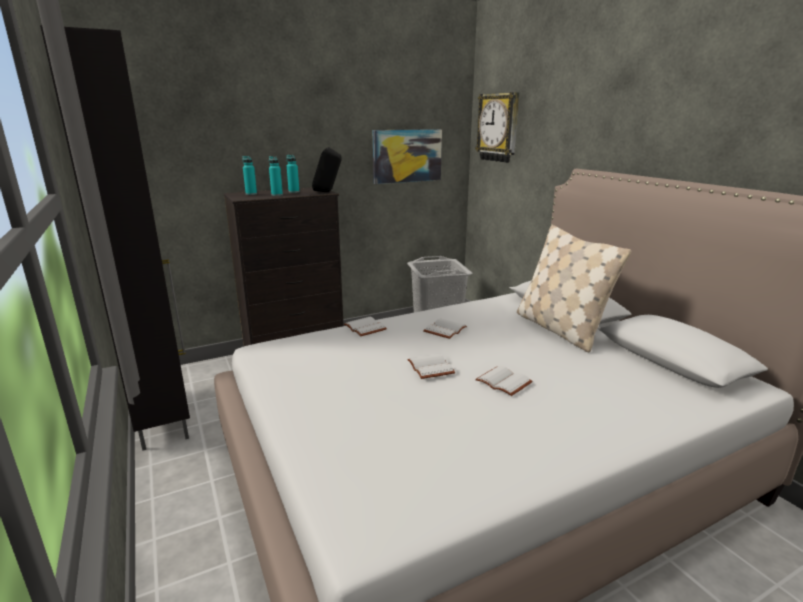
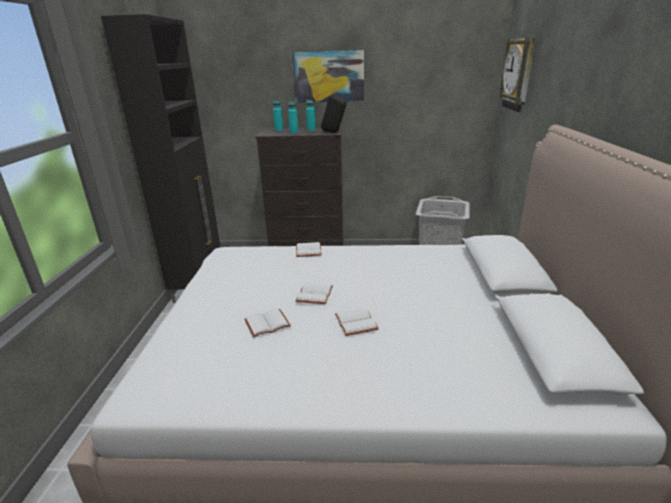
camera: 30 degrees right, 5 degrees up
picture [373,129,442,184] -> picture moved to [292,50,364,103]
white book [423,318,467,339] -> white book moved to [244,308,291,337]
beige pillow [517,225,631,352] -> none

